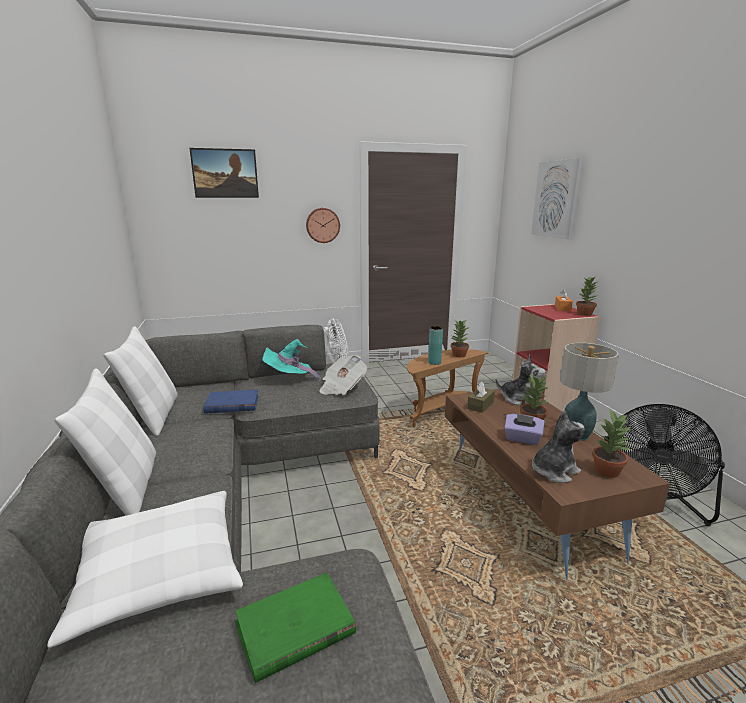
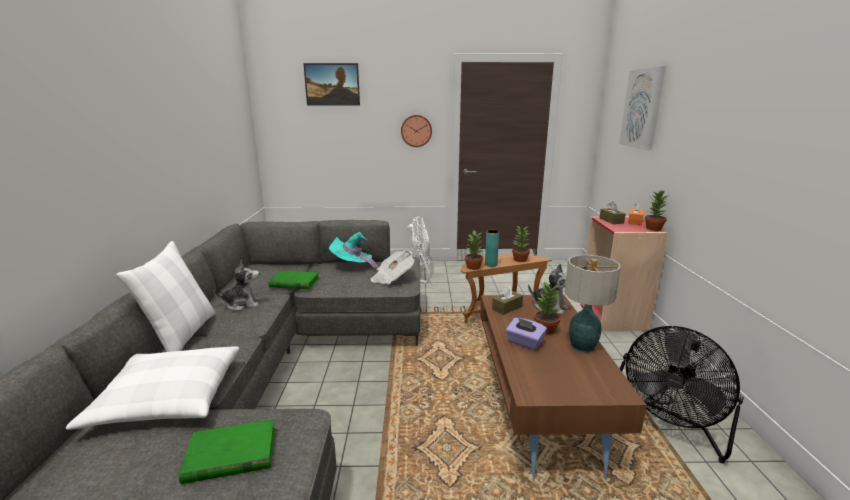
camera: 15 degrees right, 0 degrees up
white pillow [103,326,178,436] -> none
blue book [203,390,259,414] -> green book [268,271,319,289]
plush toy [532,411,585,483] -> plush toy moved to [214,260,261,311]
potted plant [592,410,631,478] -> potted plant moved to [465,230,483,270]
none -> brown tissue box [600,201,625,224]

